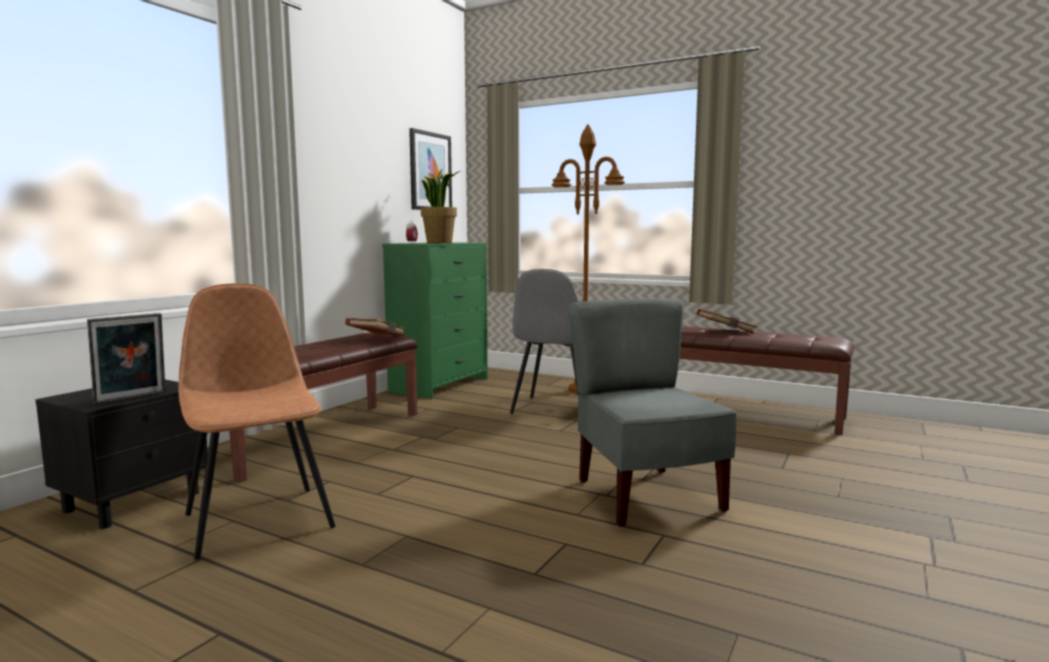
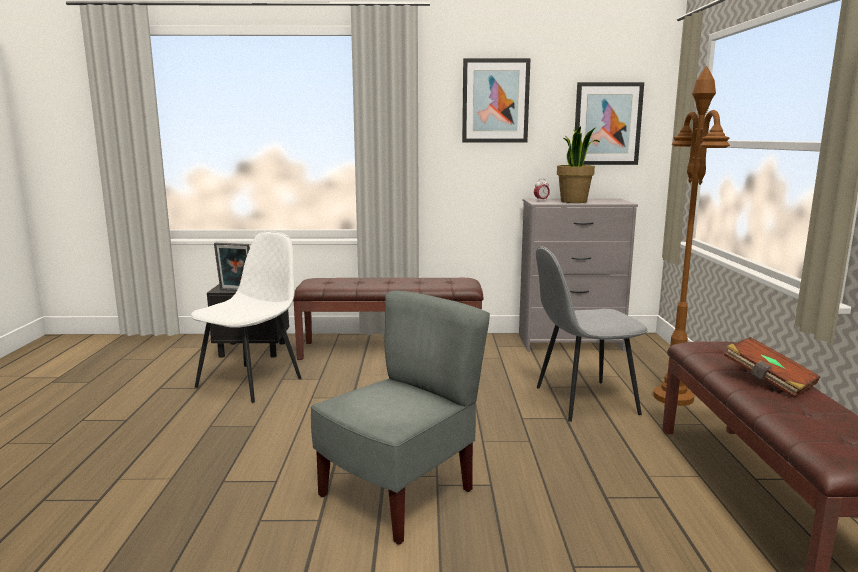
camera: 60 degrees right, 5 degrees up
brown chair [178,283,335,560] -> white chair [191,231,301,403]
brown book [345,318,405,336] -> none
green dresser [382,242,488,399] -> grey dresser [519,199,638,352]
none -> picture [462,58,531,142]

